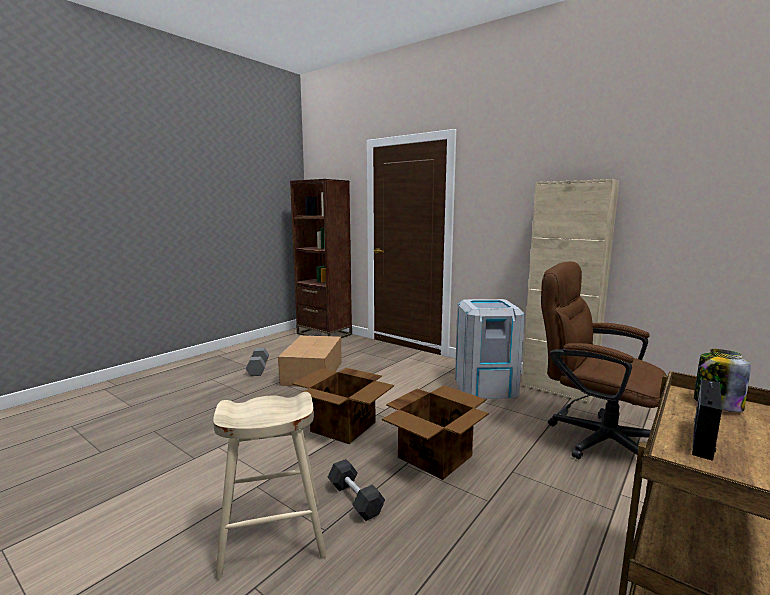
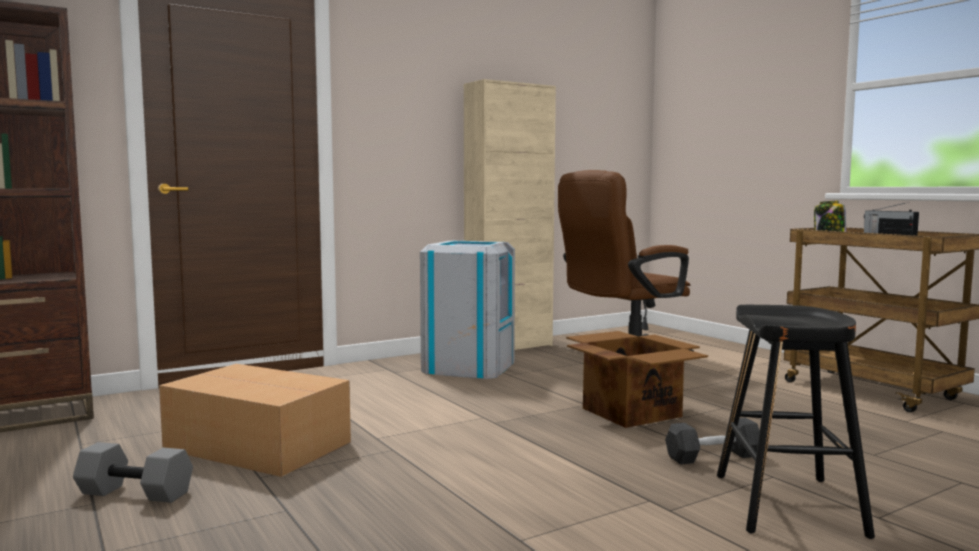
camera: 70 degrees left, 5 degrees down
beige stool [213,392,327,579] -> black stool [717,305,875,539]
cardboard box [292,368,394,444] -> none

